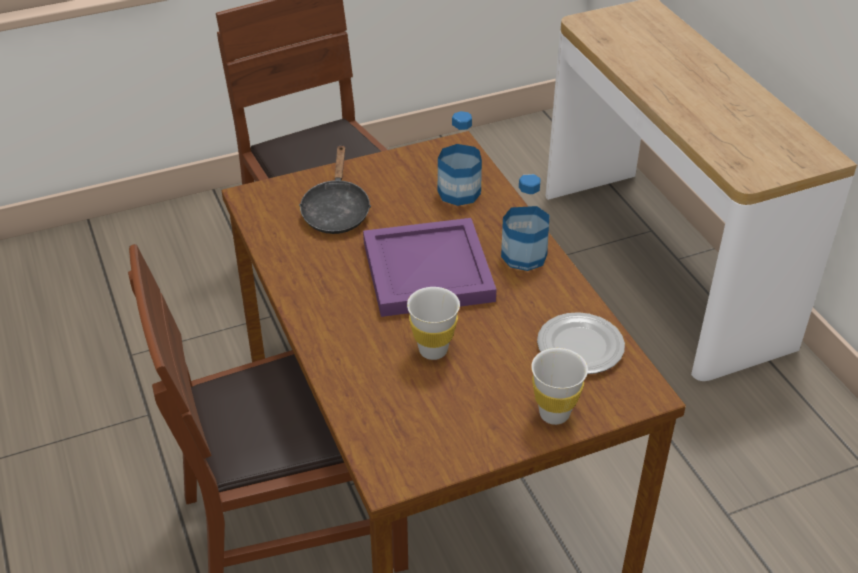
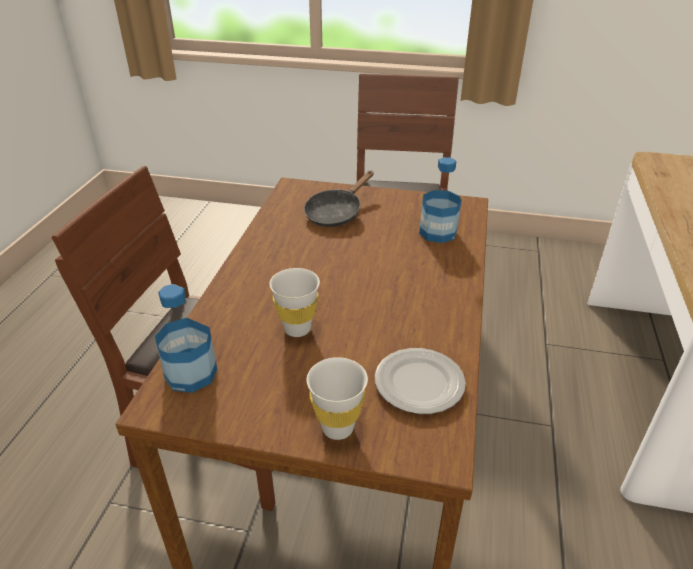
camera: 35 degrees right, 5 degrees down
purple tray [363,218,497,317] -> none
bottle [501,174,549,271] -> bottle moved to [155,284,217,393]

